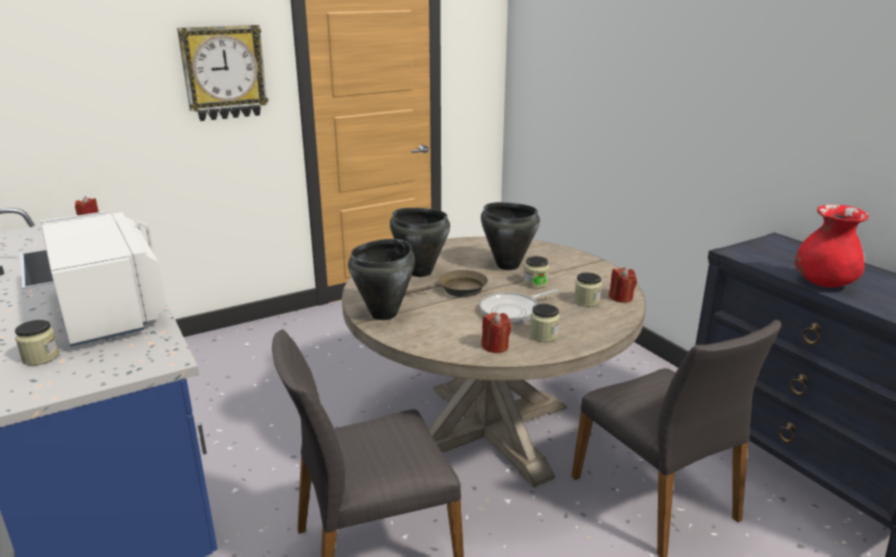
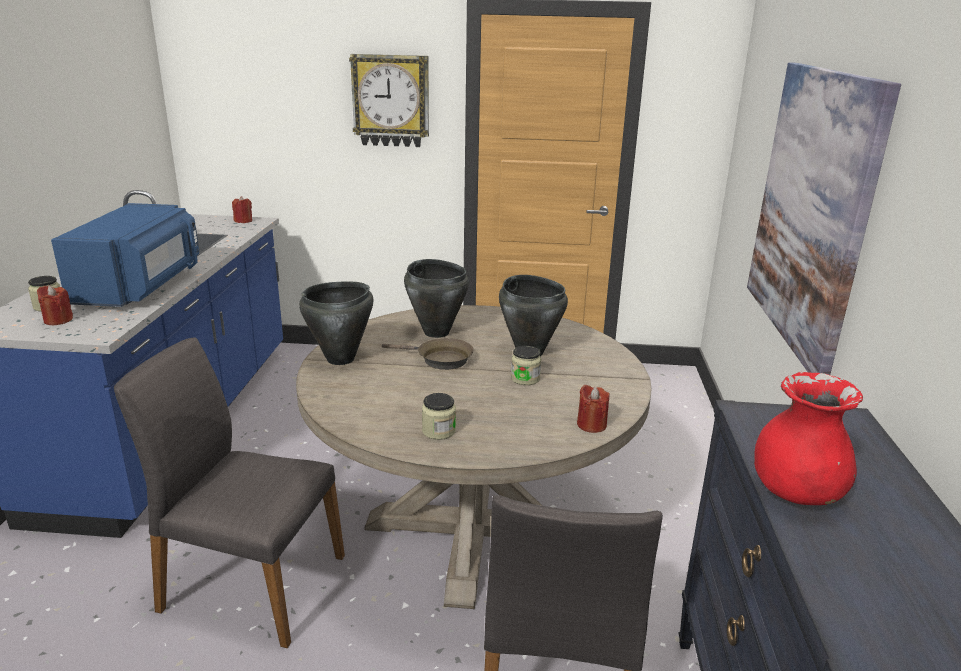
camera: 35 degrees right, 0 degrees up
white microwave [41,211,167,347] -> blue microwave [51,203,199,307]
frying pan [479,289,558,324] -> none
red candle [481,312,511,353] -> red candle moved to [37,285,73,325]
jar [574,272,602,307] -> none
none -> picture [747,62,901,375]

